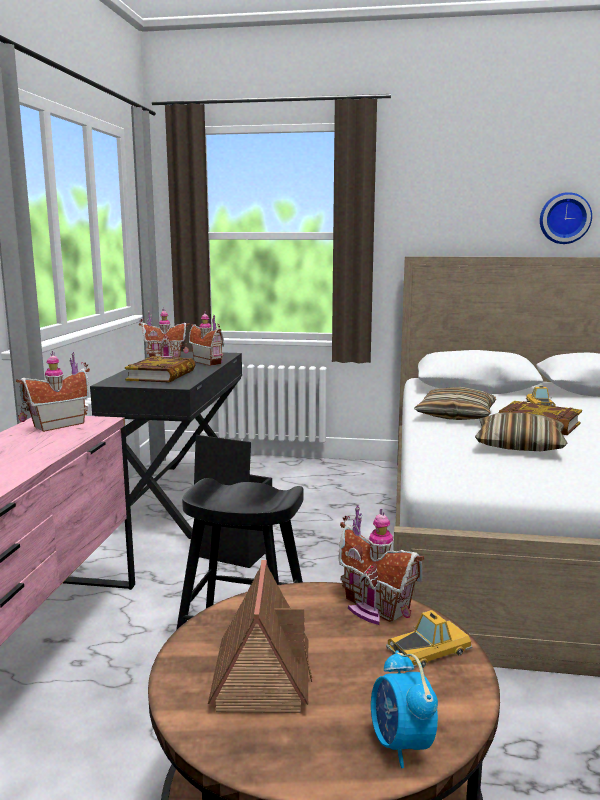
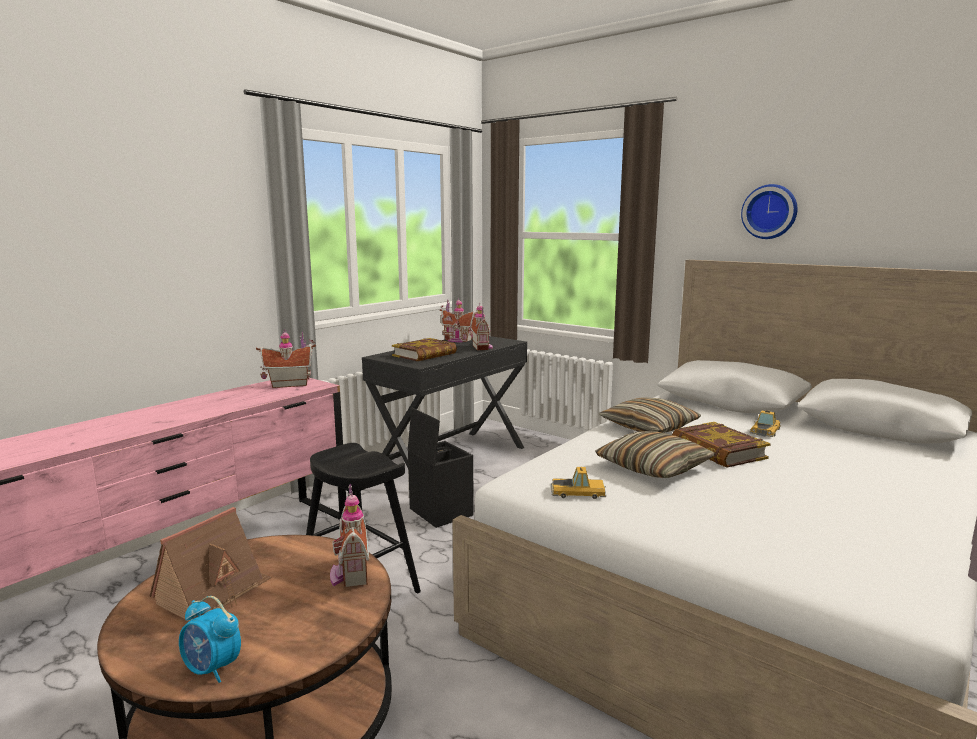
camera: 30 degrees right, 0 degrees up
alarm clock [371,650,438,768] -> alarm clock turned 75 degrees counterclockwise [179,596,241,683]
toy car [386,610,472,668] -> toy car moved to [551,467,606,499]
wall clock [540,192,592,244] -> wall clock moved to [741,184,797,239]

